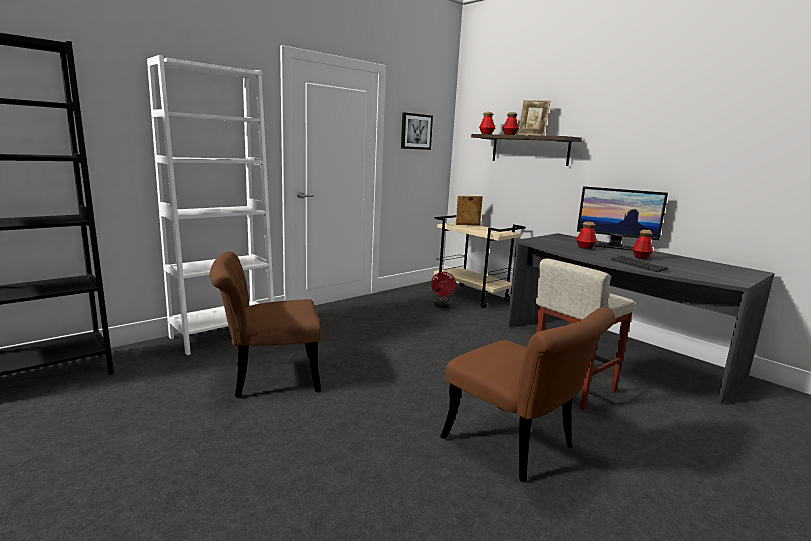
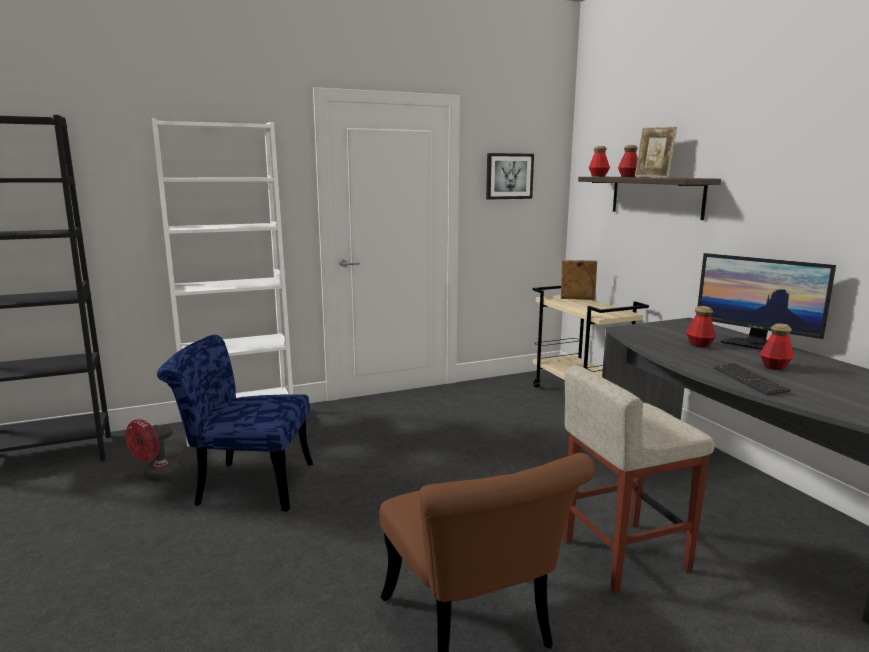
camera: 20 degrees right, 0 degrees up
brown chair [210,251,321,398] -> blue chair [157,335,313,512]
red fan [431,272,456,308] -> red fan moved to [125,419,180,481]

